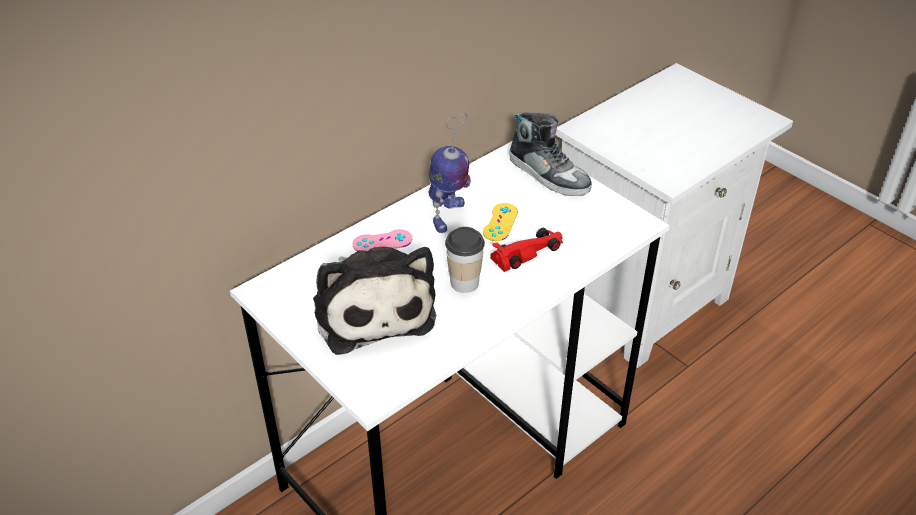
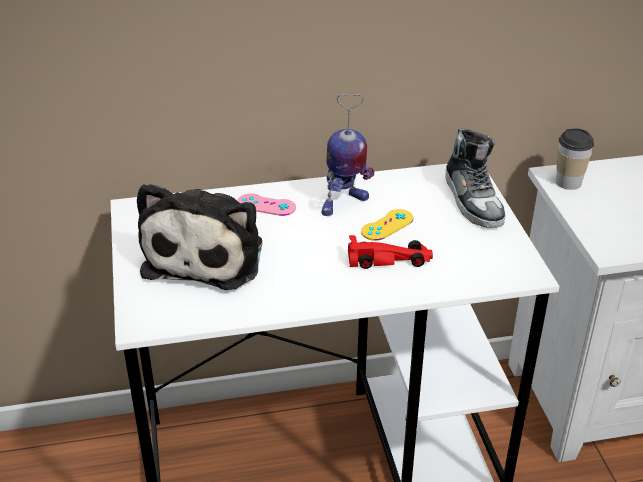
camera: 30 degrees right, 5 degrees down
cup [445,227,485,293] -> cup moved to [556,128,594,190]

